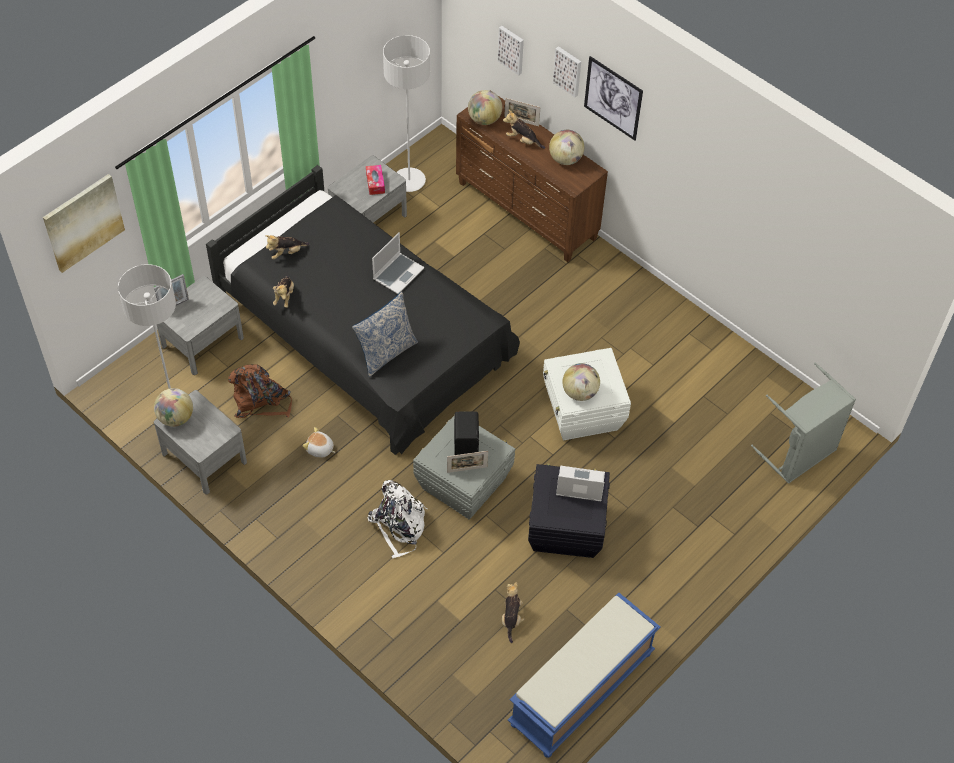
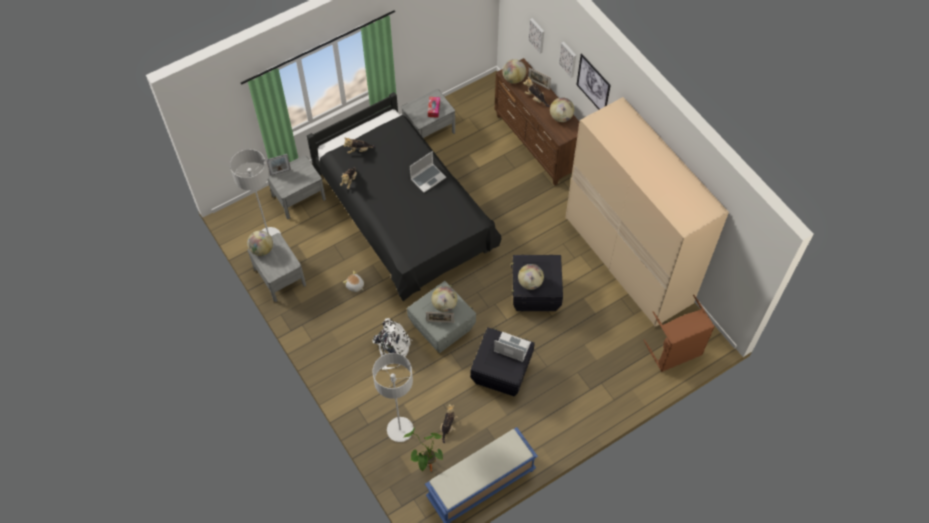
camera: 15 degrees right, 5 degrees up
picture [43,174,125,273] -> none
brown backpack [228,365,292,418] -> none
pillow [352,292,418,377] -> none
grey floor lamp [383,35,430,192] -> grey floor lamp moved to [372,353,414,442]
black speaker [454,411,479,455] -> globe [431,286,458,312]
white storage box [543,348,631,440] -> black storage box [511,255,563,311]
grey laundry basket [751,363,856,484] -> brown laundry basket [643,295,715,372]
none -> potted plant [404,428,443,472]
none -> beige wardrobe [565,97,729,326]

